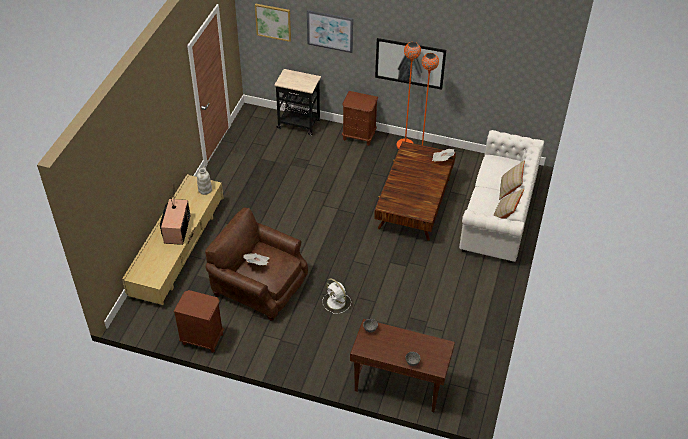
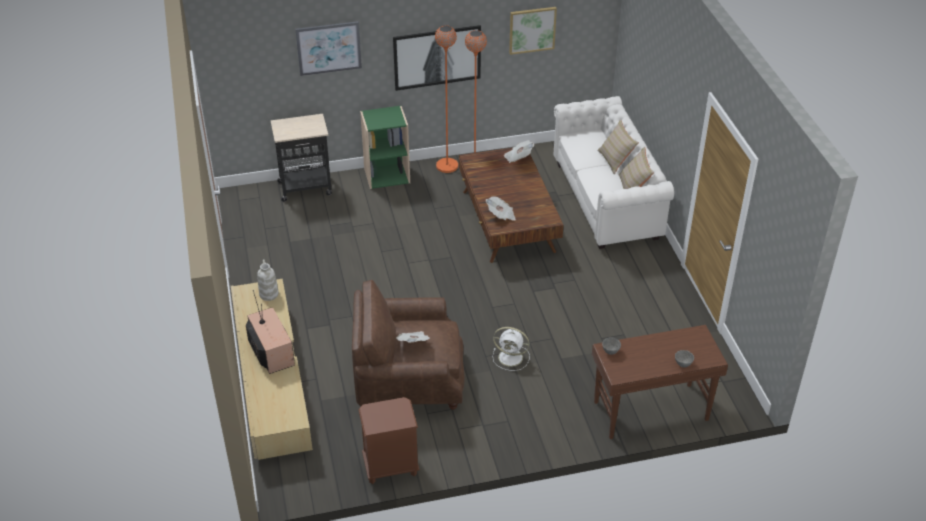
camera: 30 degrees left, 5 degrees down
picture [255,4,291,42] -> picture moved to [509,7,557,55]
brown nightstand [342,91,378,146] -> green bookcase [360,106,410,189]
none -> newspaper [486,196,516,221]

